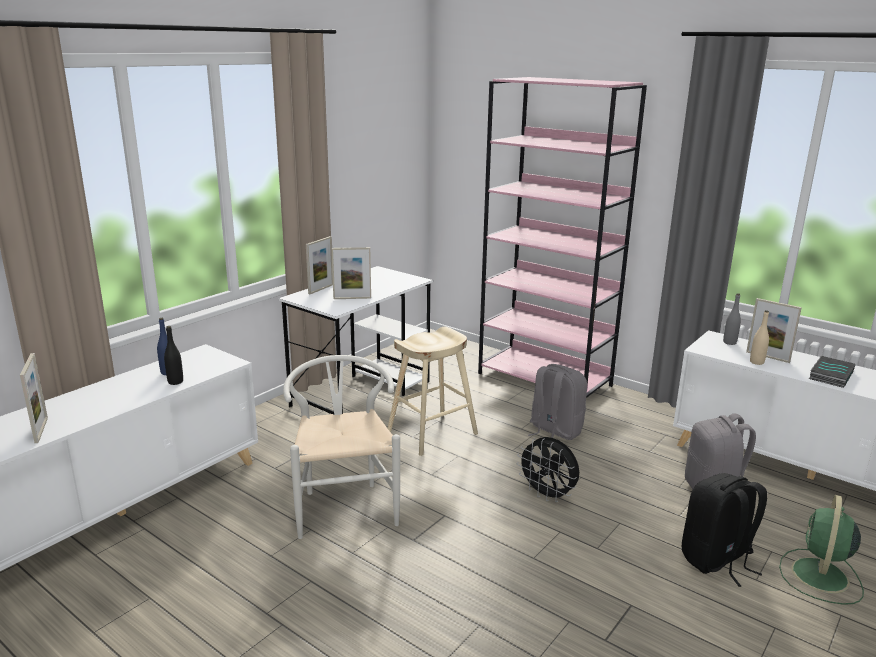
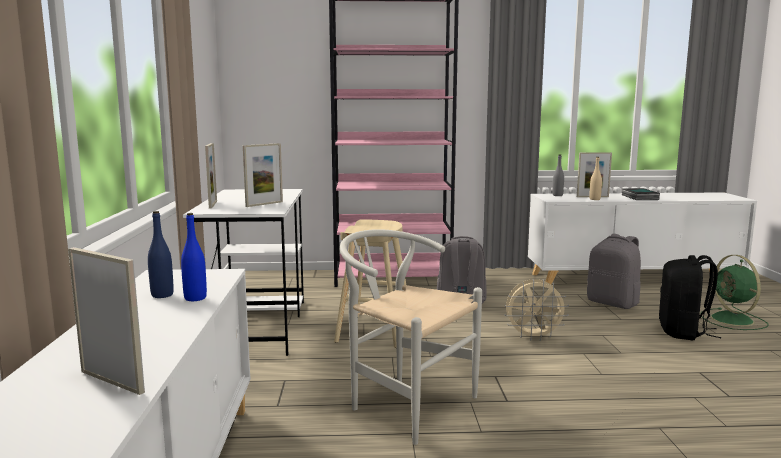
camera: 40 degrees left, 10 degrees down
black bottle [164,326,183,385] -> blue bottle [181,213,207,301]
black fan [517,437,579,502] -> beige fan [504,279,569,341]

